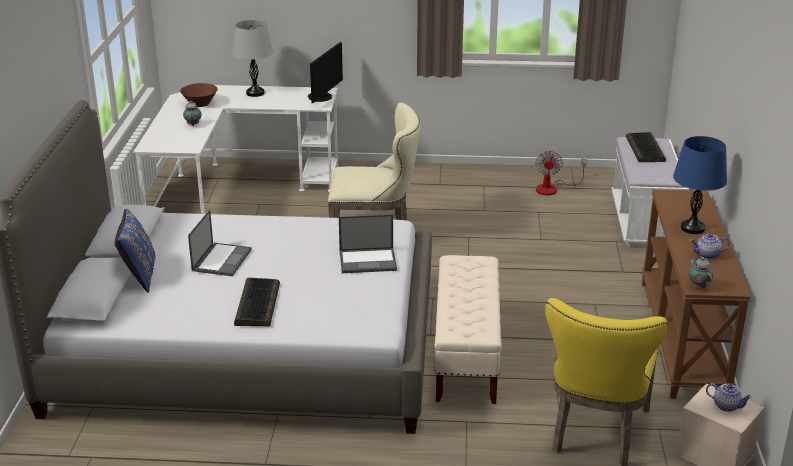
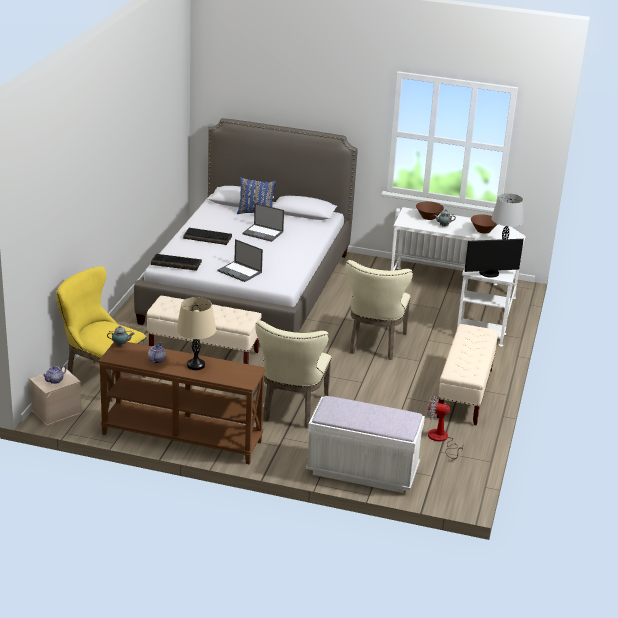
camera: 100 degrees right, 0 degrees up
monitor [308,42,343,103] -> monitor turned 45 degrees counterclockwise [464,239,524,278]
laptop [339,214,397,273] -> laptop turned 60 degrees counterclockwise [218,239,263,282]
keyboard [626,132,666,162] -> keyboard moved to [151,254,202,271]
blue table lamp [673,136,727,234] -> beige table lamp [176,297,216,370]
none -> beige chair [255,321,332,429]
none -> brown bowl [416,201,444,220]
none -> beige bench [437,324,499,425]

